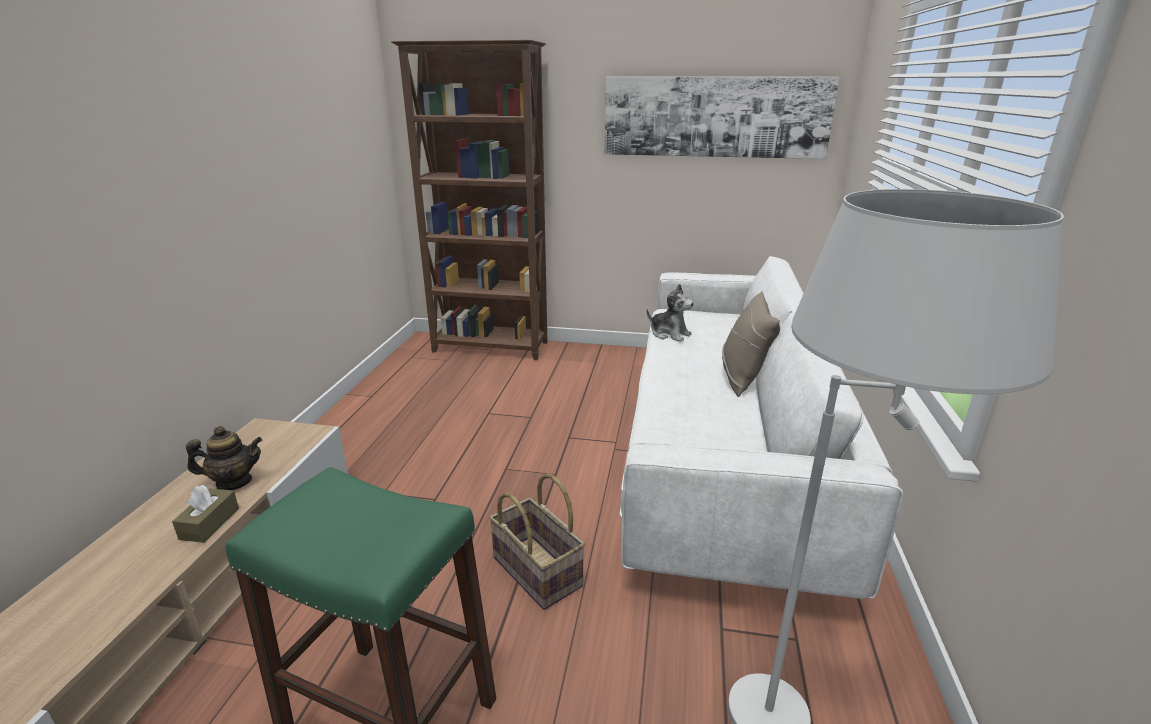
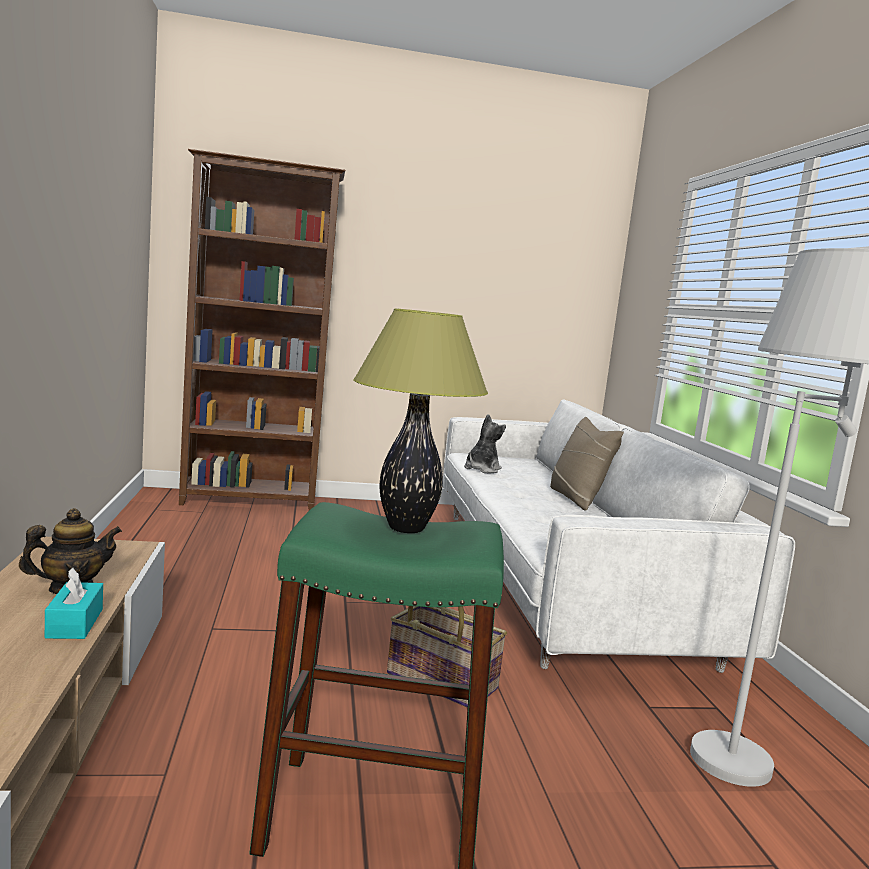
camera: 20 degrees left, 15 degrees down
brown tissue box [172,485,239,543] -> turquoise tissue box [45,568,103,639]
picture [605,77,840,159] -> none
plush toy [647,284,694,342] -> plush toy turned 75 degrees counterclockwise [464,414,506,473]
none -> table lamp [353,308,488,533]

